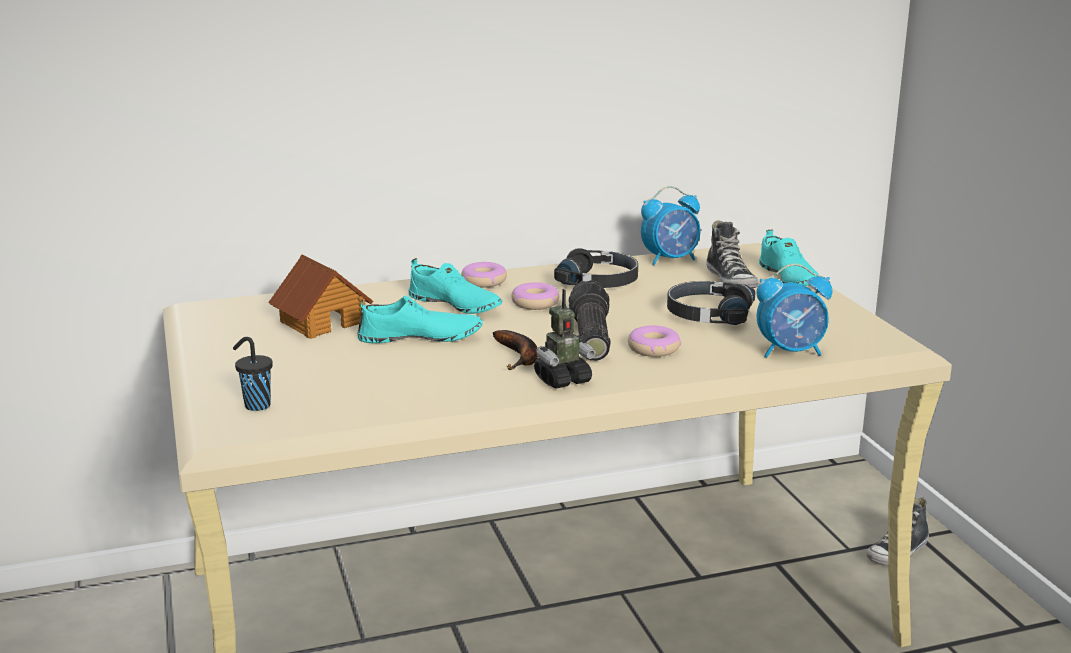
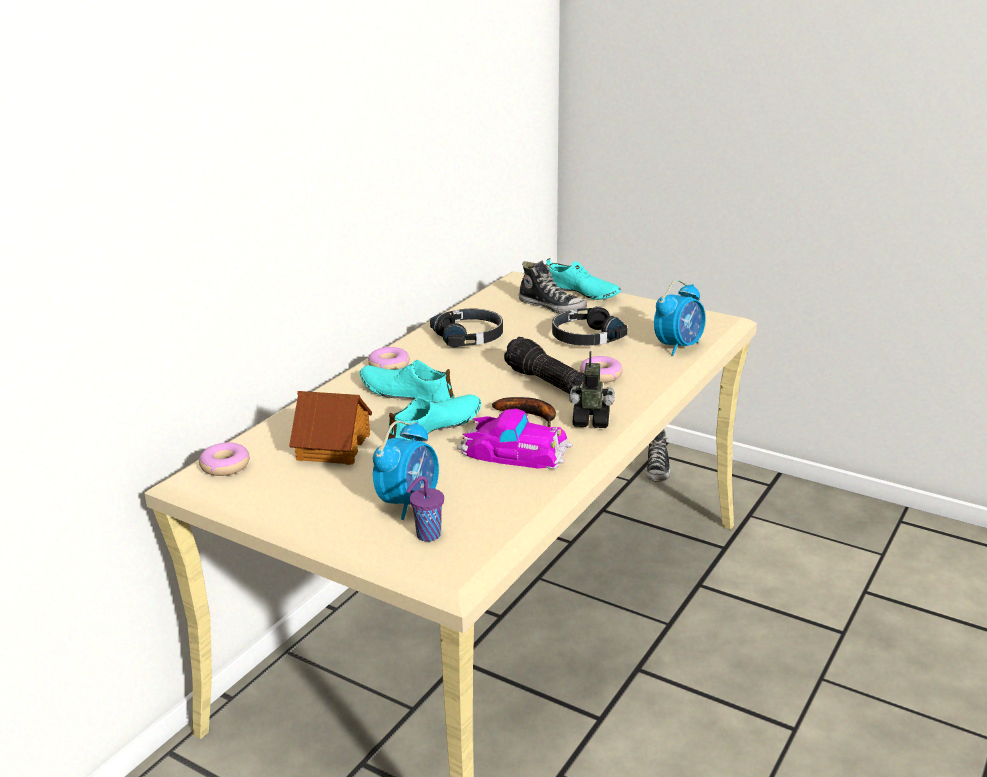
camera: 40 degrees left, 5 degrees up
black cup [233,337,273,411] -> purple cup [406,476,444,542]
turquoise shoe [409,258,502,314] -> turquoise shoe turned 150 degrees counterclockwise [359,360,454,403]
donut [511,282,559,310] -> donut moved to [199,442,250,476]
toy robot [534,289,596,389] -> toy robot turned 105 degrees counterclockwise [569,351,615,428]
alarm clock [641,186,700,265] -> alarm clock moved to [373,421,439,520]
none -> toy car [457,409,572,469]

